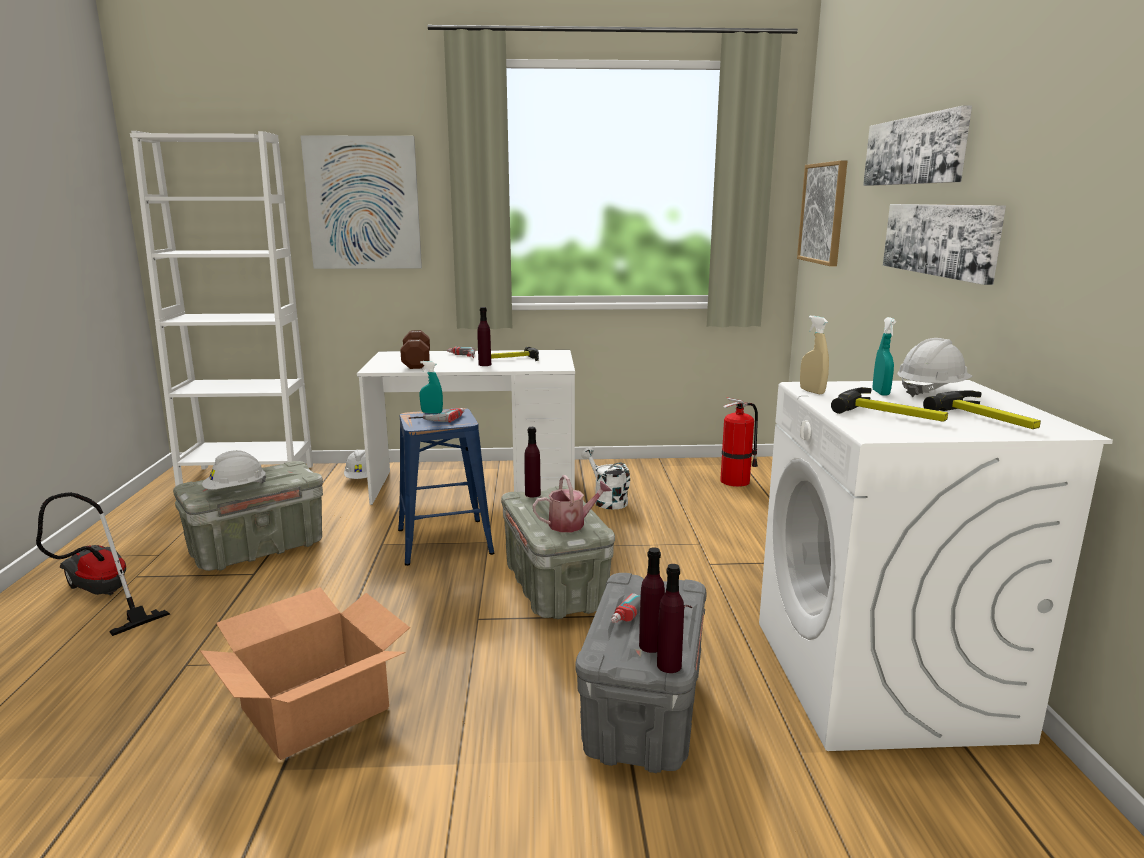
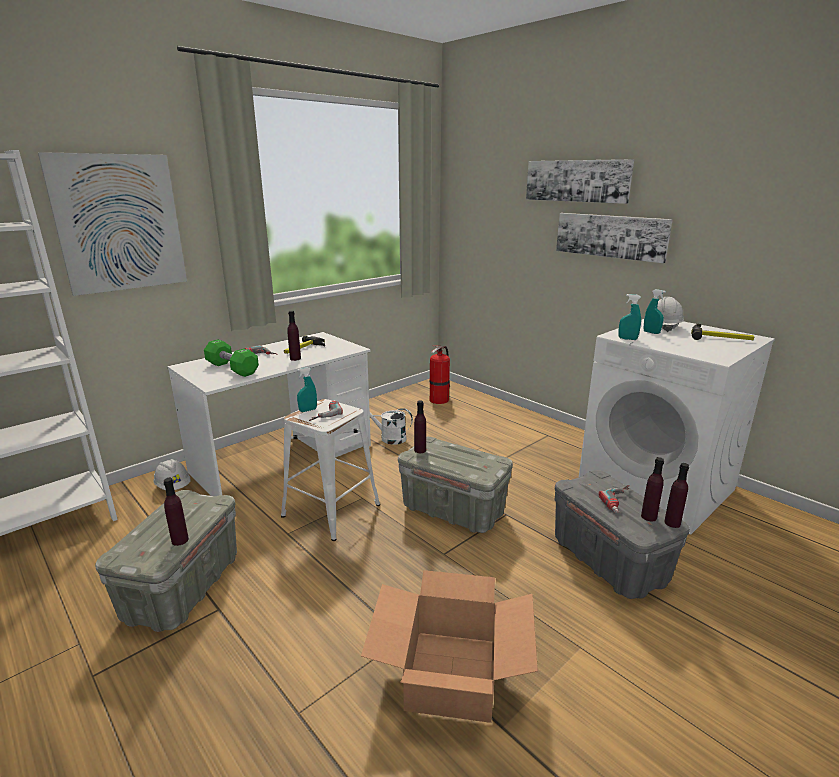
camera: 40 degrees left, 5 degrees up
vacuum cleaner [36,492,170,636] -> none
white hard hat [202,450,266,490] -> purple bottle [163,478,189,546]
blue stool [398,408,494,566] -> white stool [281,399,380,541]
brown dumbbell [400,330,430,369] -> green dumbbell [204,339,259,377]
watering can [533,475,612,532] -> none
picture [797,160,847,266] -> none
beige spray bottle [800,316,829,394] -> turquoise spray bottle [618,294,641,340]
hammer [831,387,948,422] -> none

